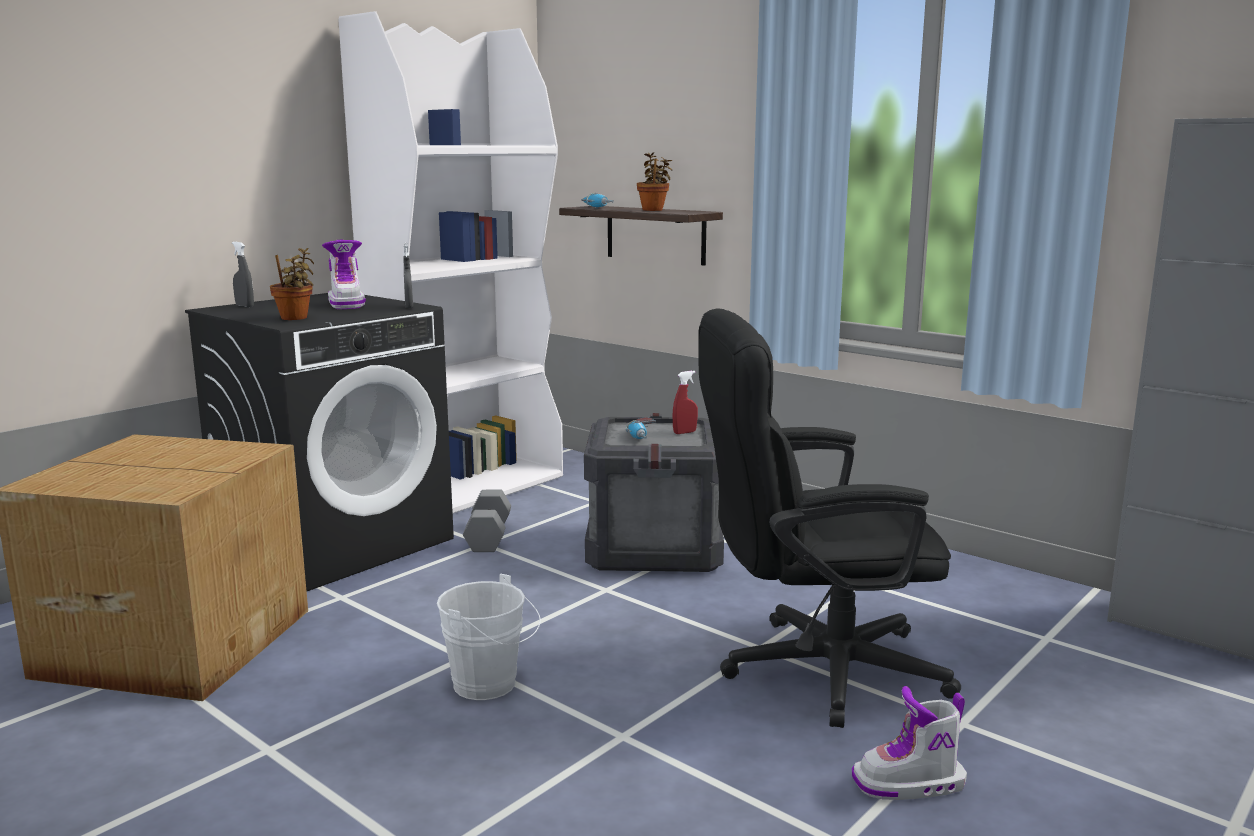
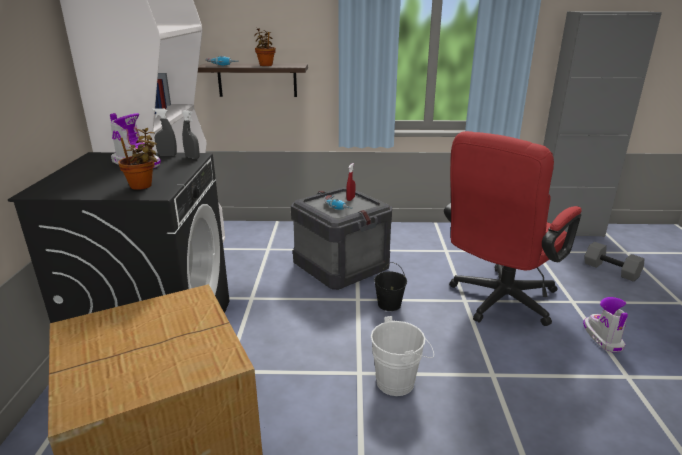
camera: 40 degrees left, 10 degrees up
grey spray bottle [232,241,254,307] -> grey spray bottle moved to [152,108,177,156]
grey dumbbell [463,490,511,552] -> grey dumbbell moved to [585,242,645,282]
black office chair [698,308,961,728] -> red office chair [444,131,582,326]
boot [852,686,967,800] -> boot turned 135 degrees clockwise [583,297,628,352]
none -> black bucket [374,262,407,311]

